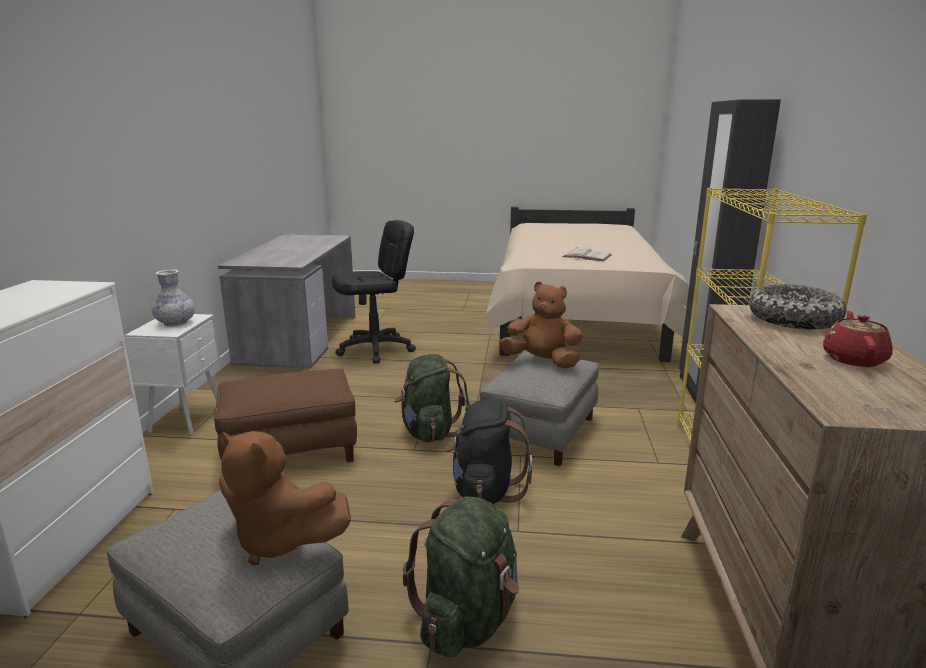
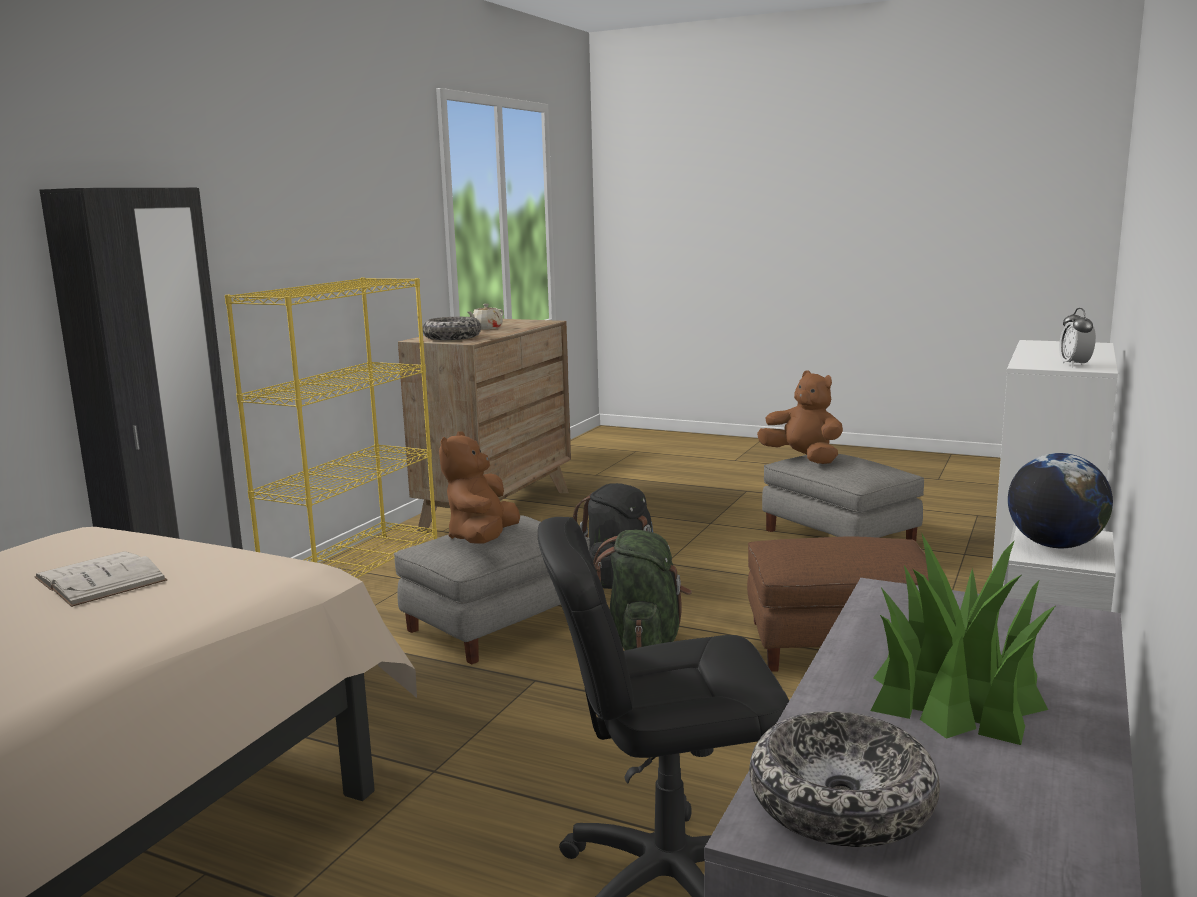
camera: 160 degrees left, 5 degrees down
vase [152,270,195,326] -> globe [1008,453,1113,548]
green backpack [403,497,520,657] -> none
brown plush toy [499,282,583,368] -> brown plush toy turned 60 degrees clockwise [439,431,520,543]
red teapot [823,311,893,367] -> beige teapot [468,304,504,330]
none -> bowl [749,711,940,847]
none -> potted plant [870,532,1055,745]
none -> alarm clock [1059,308,1096,367]

